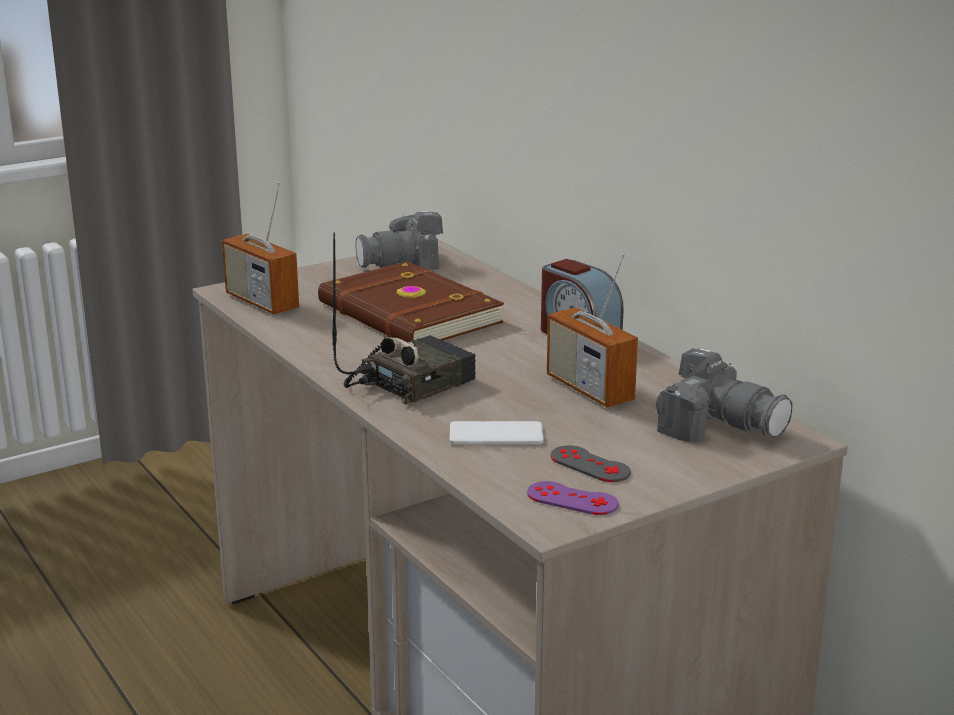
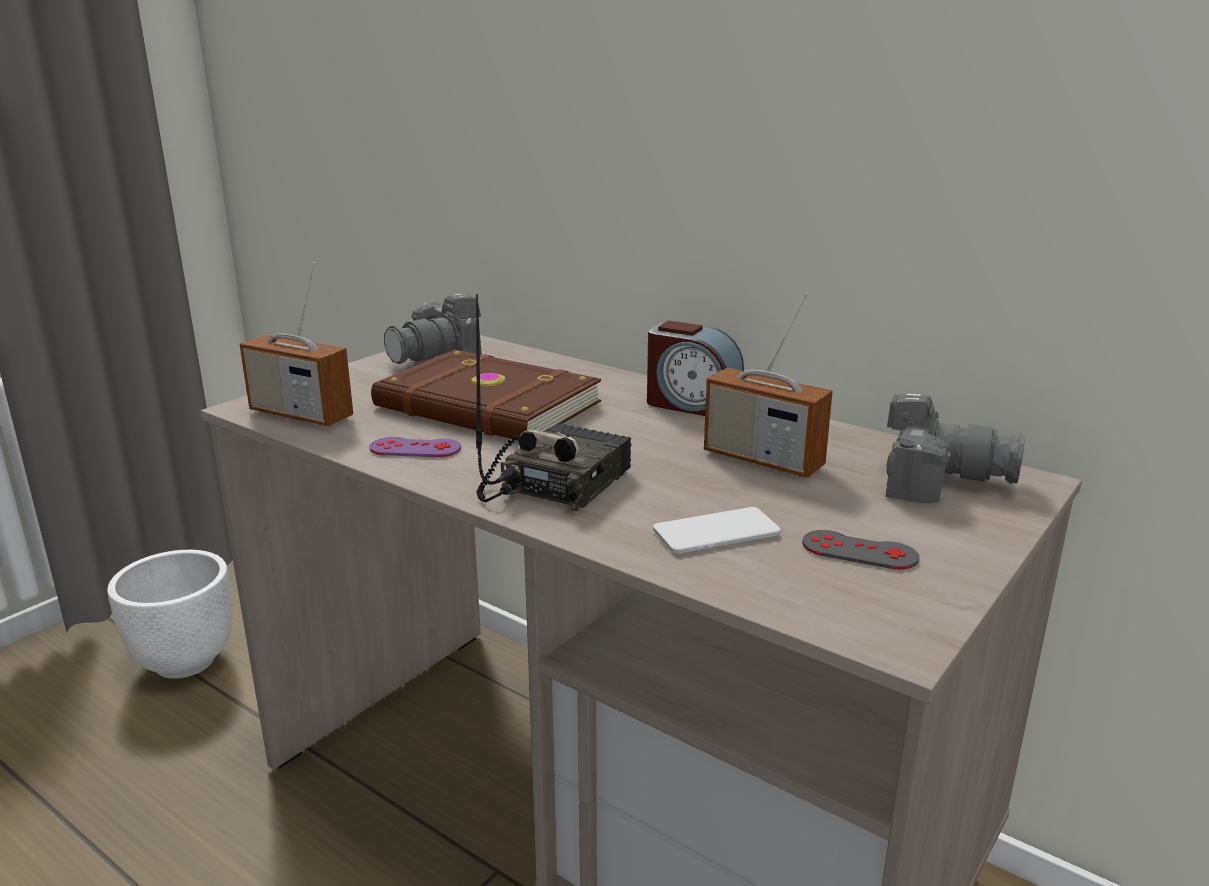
camera: 20 degrees left, 0 degrees up
purple game controller [527,481,619,515] -> purple game controller moved to [369,437,461,457]
none -> white planter [107,550,233,679]

